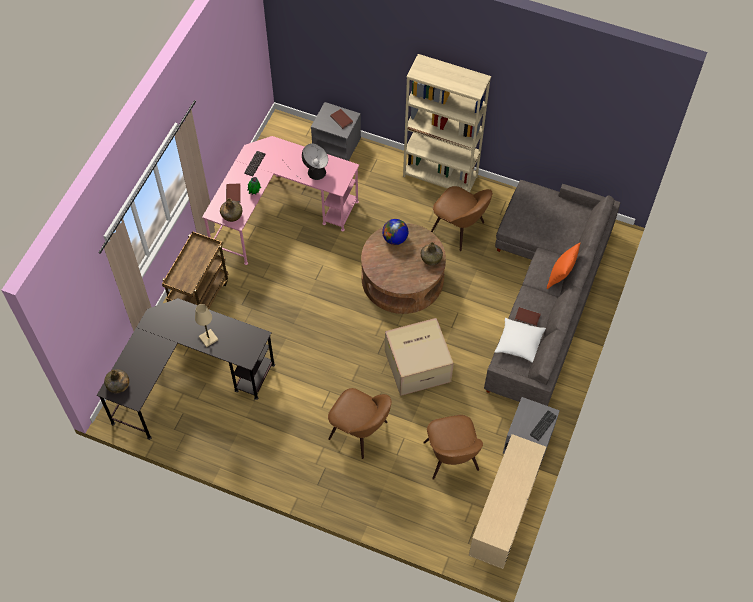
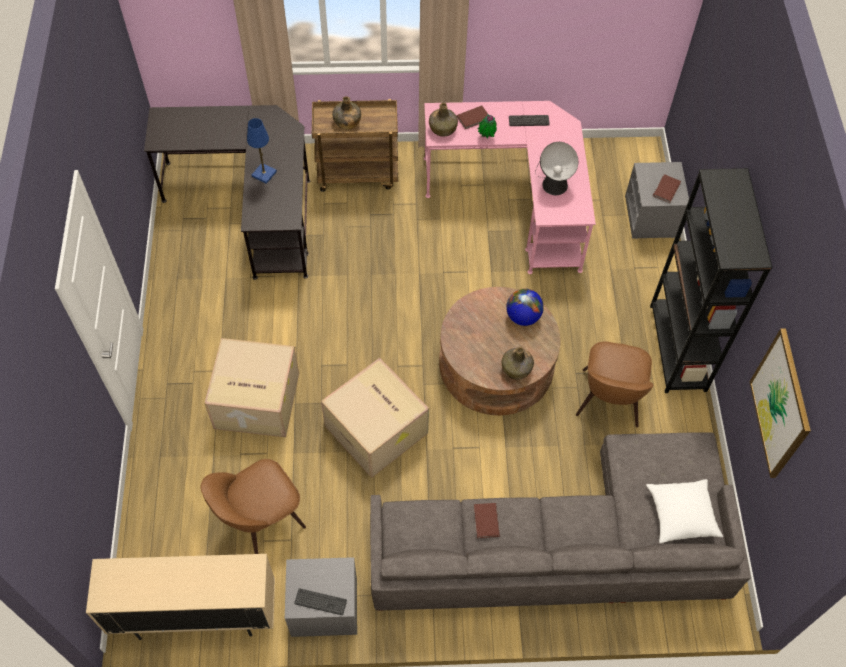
camera: 65 degrees right, 0 degrees up
green bottle [104,369,129,393] -> green bottle moved to [332,96,361,130]
beige table lamp [195,304,218,347] -> blue table lamp [247,118,277,184]
brown chair [328,388,392,459] -> cardboard box [205,338,299,437]
beige bookcase [403,54,491,192] -> black bookcase [650,168,772,393]
white pillow [495,318,546,362] -> white pillow moved to [646,479,723,543]
orange pillow [547,242,581,289] -> none
none -> picture [750,328,811,478]

